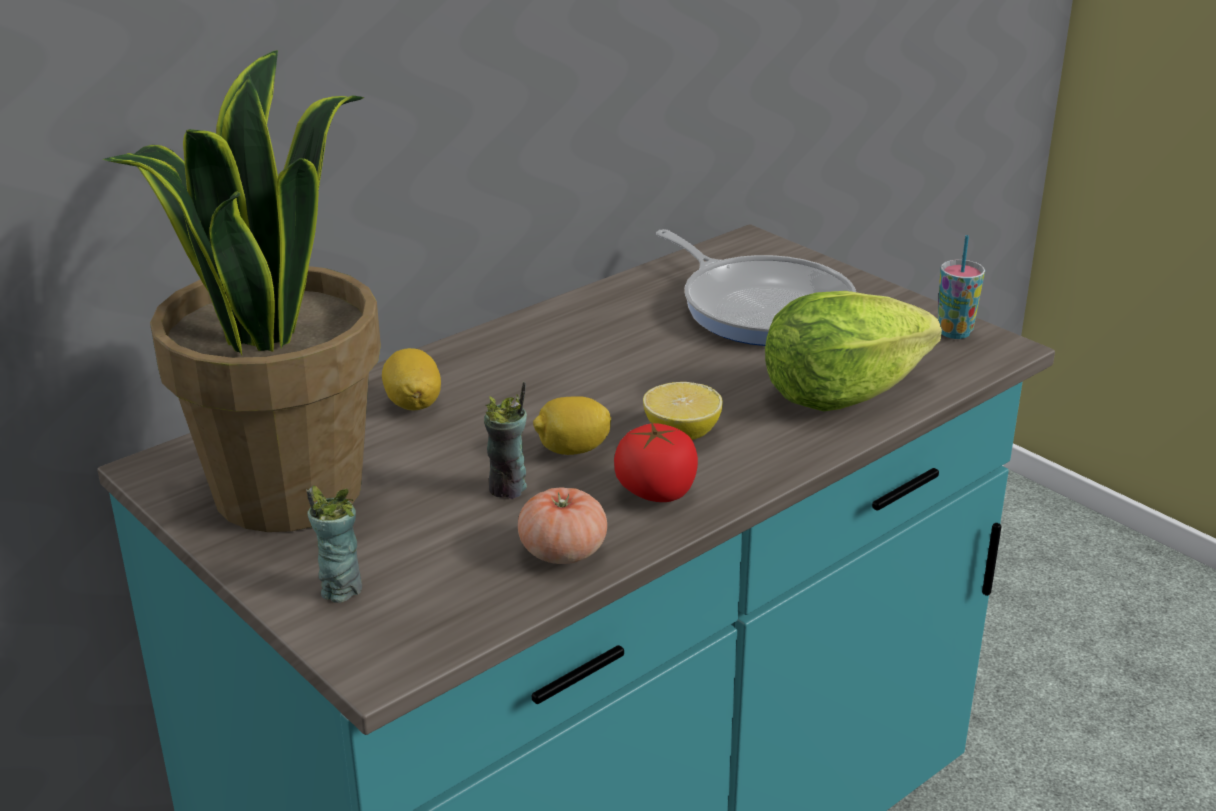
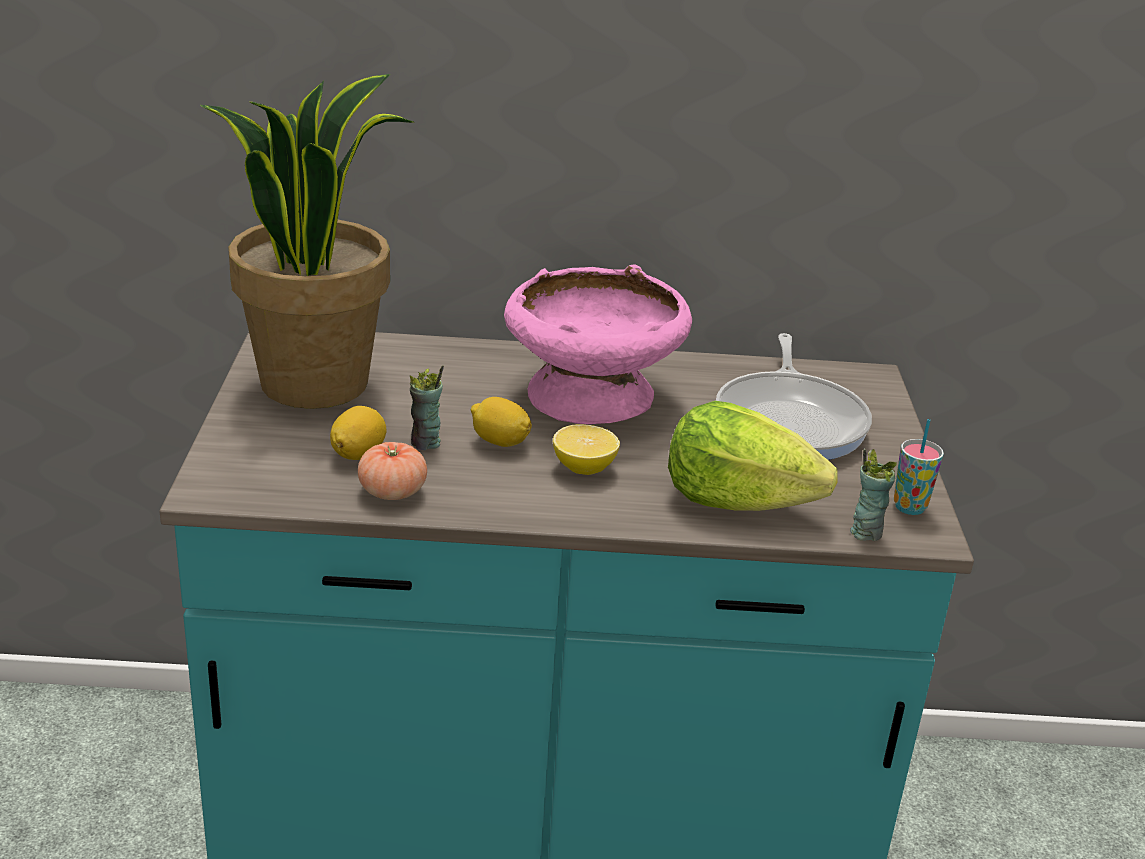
camera: 40 degrees right, 0 degrees up
cup [306,485,362,603] -> cup moved to [850,448,897,541]
lemon [382,348,441,411] -> lemon moved to [330,406,386,460]
tomato [614,422,698,502] -> none
none -> pink bowl [504,264,692,424]

